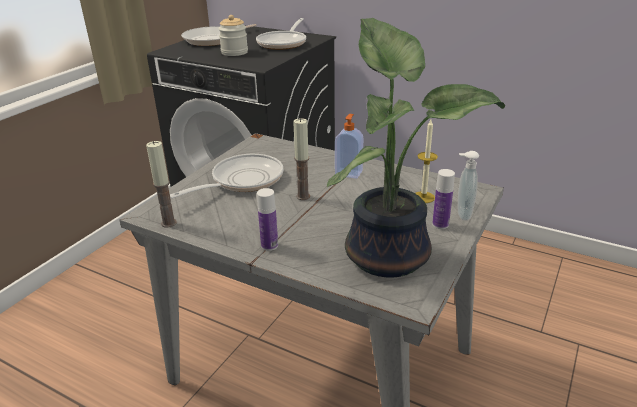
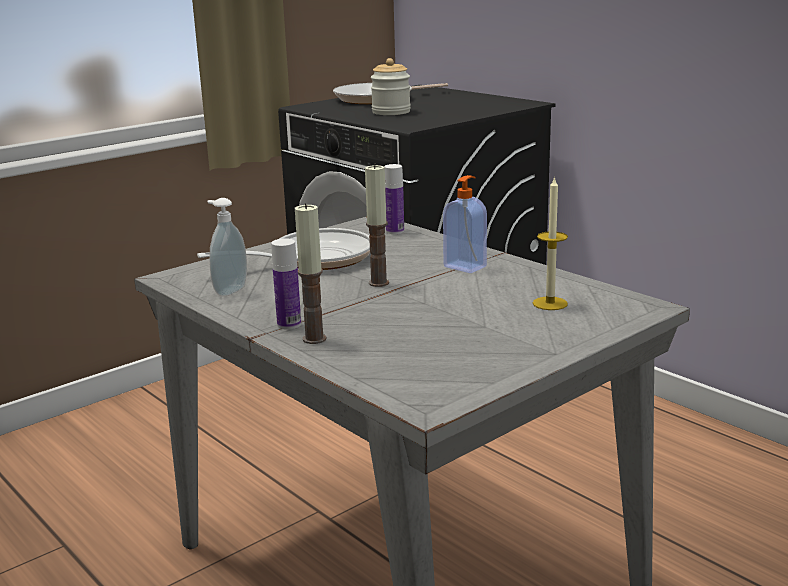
camera: 20 degrees right, 10 degrees down
candle [146,141,177,228] -> candle moved to [295,203,326,344]
frying pan [256,18,306,50] -> none
potted plant [327,18,505,278] -> none
bottle [432,169,455,229] -> bottle moved to [384,164,404,234]
soap dispenser [458,151,479,221] -> soap dispenser moved to [207,198,247,297]

